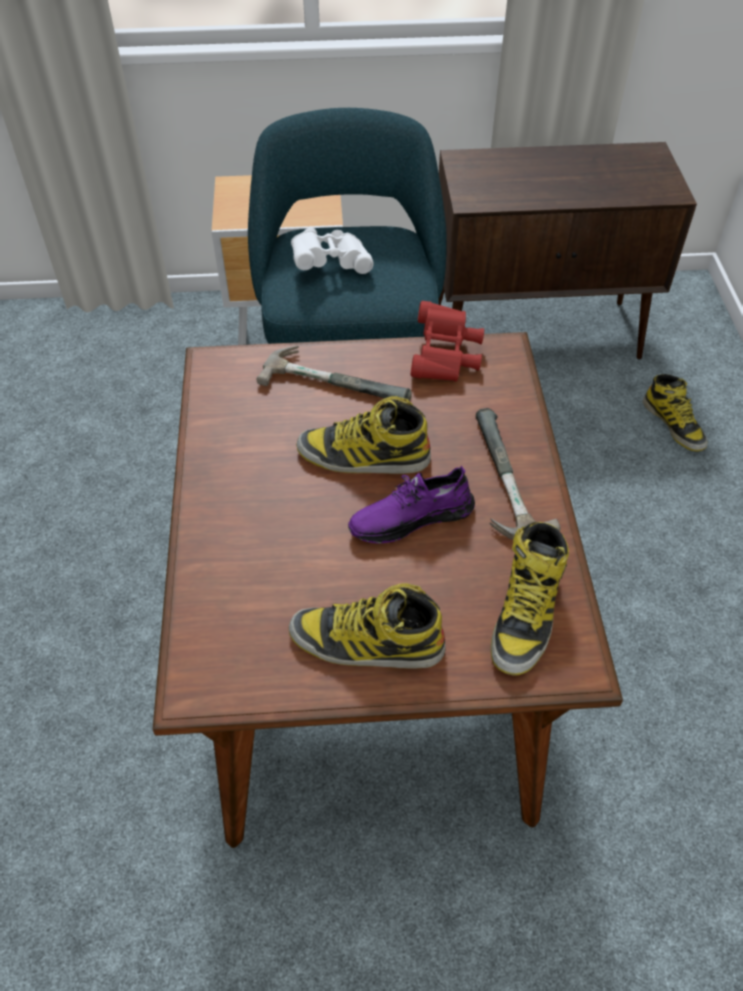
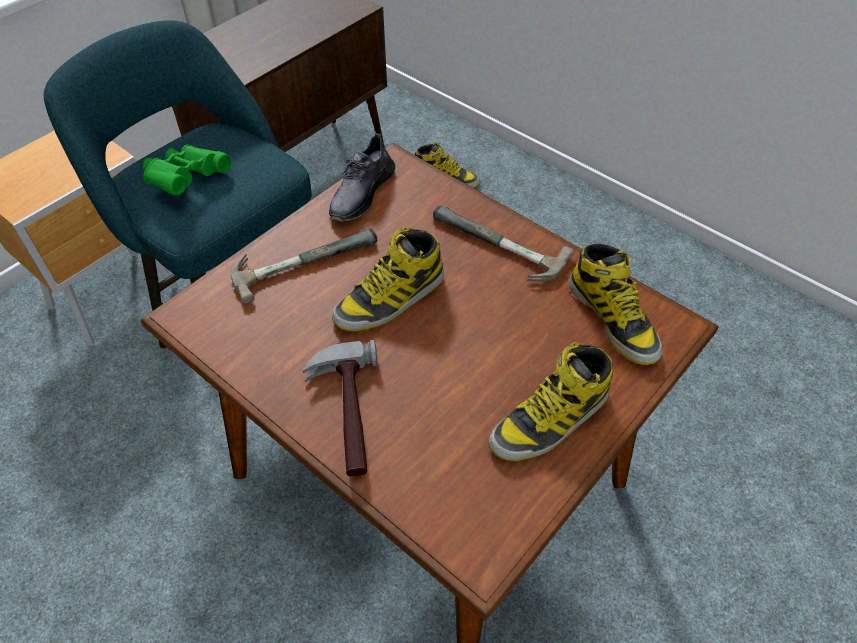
camera: 45 degrees left, 0 degrees up
white binoculars [291,228,374,274] -> green binoculars [143,145,231,196]
purple shoe [348,466,475,544] -> none
red binoculars [410,301,484,382] -> grey shoe [329,133,396,222]
none -> hammer [302,340,378,477]

